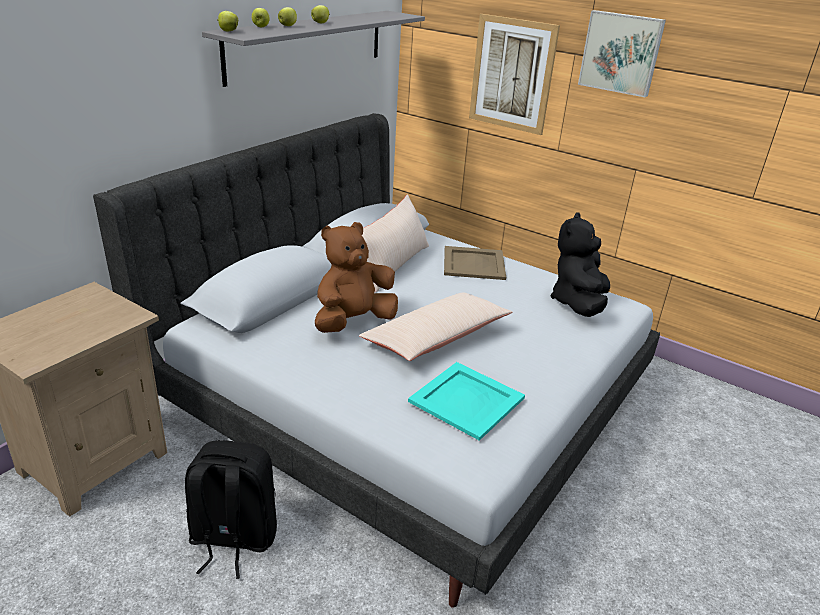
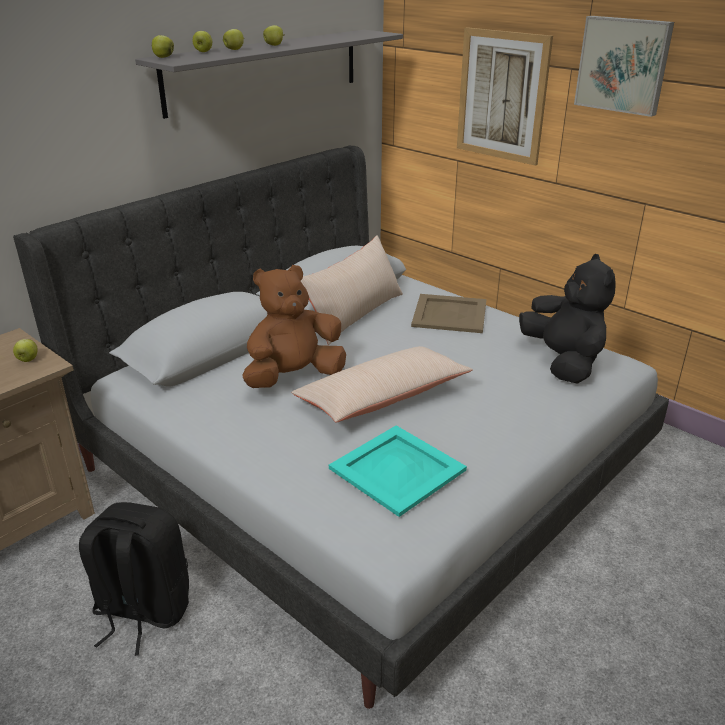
camera: 10 degrees right, 0 degrees up
black plush toy [551,212,610,317] -> black plush toy turned 135 degrees clockwise [519,254,616,384]
none -> apple [13,339,37,362]

